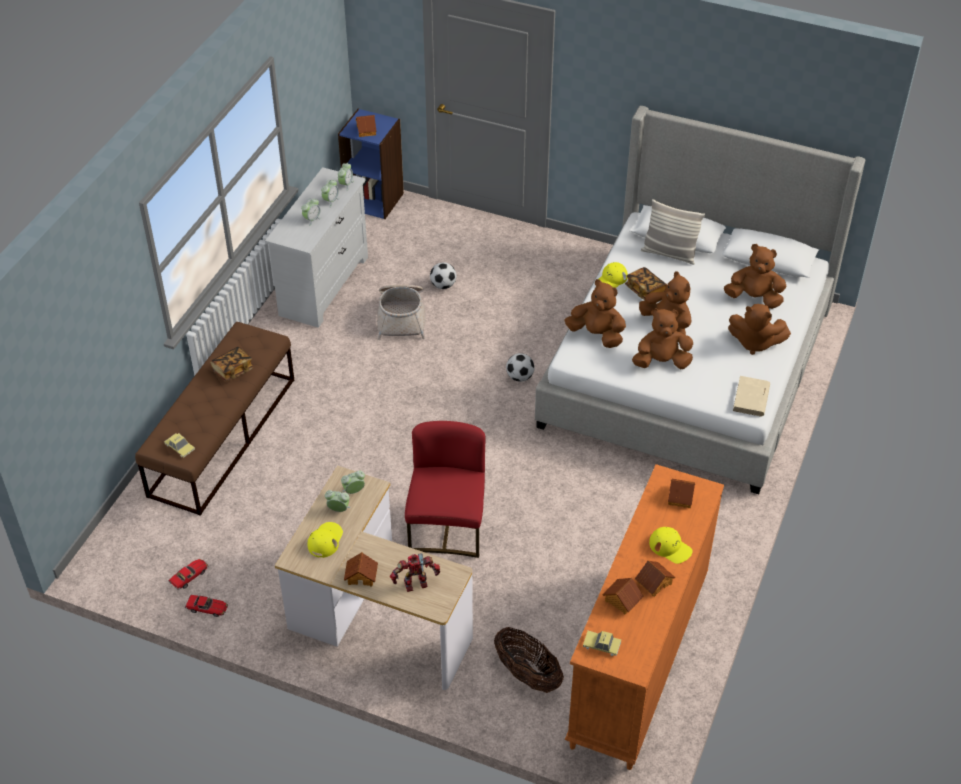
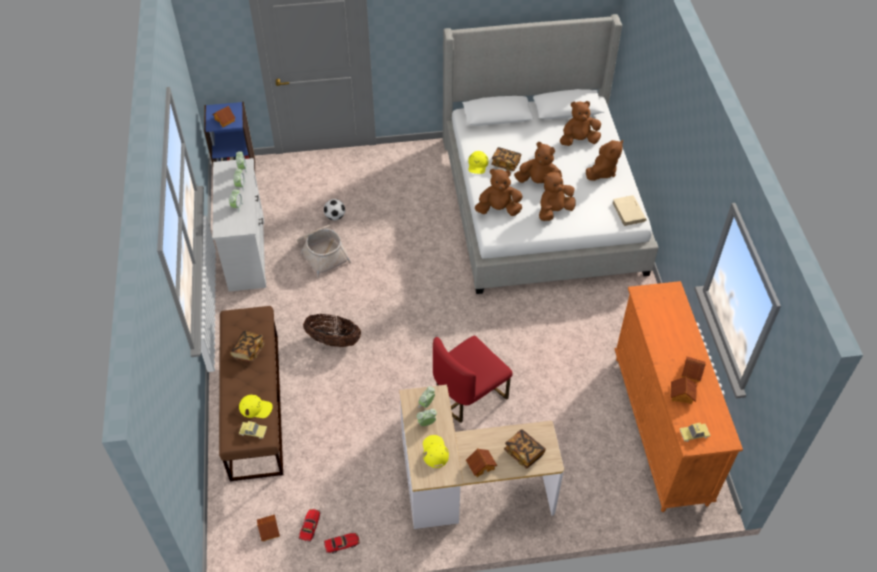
camera: 30 degrees left, 5 degrees up
toy robot [390,553,440,592] -> book [504,429,546,469]
red chair [405,421,485,558] -> red chair turned 105 degrees counterclockwise [433,336,513,423]
basket [494,627,564,693] -> basket moved to [303,314,361,347]
football [506,353,534,382] -> none
pillow [641,199,705,265] -> none
yellow cap [649,527,693,564] -> yellow cap moved to [239,394,273,418]
toy house [668,479,695,508] -> toy house moved to [257,515,280,541]
brown plush toy [728,304,791,355] -> brown plush toy turned 45 degrees counterclockwise [586,140,623,181]

